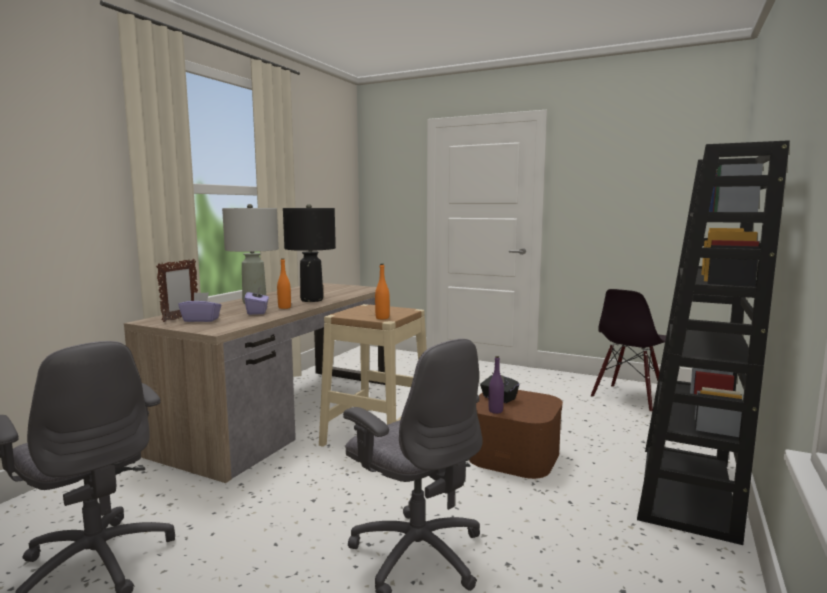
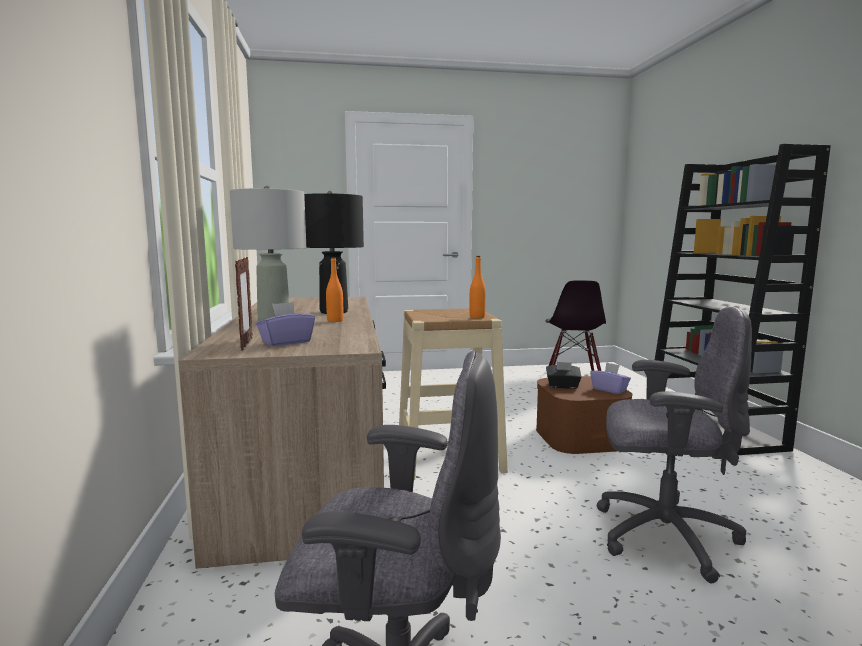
camera: 35 degrees left, 0 degrees up
purple tissue box [245,287,269,315] -> purple tissue box moved to [590,362,631,394]
purple bottle [489,356,504,414] -> none

